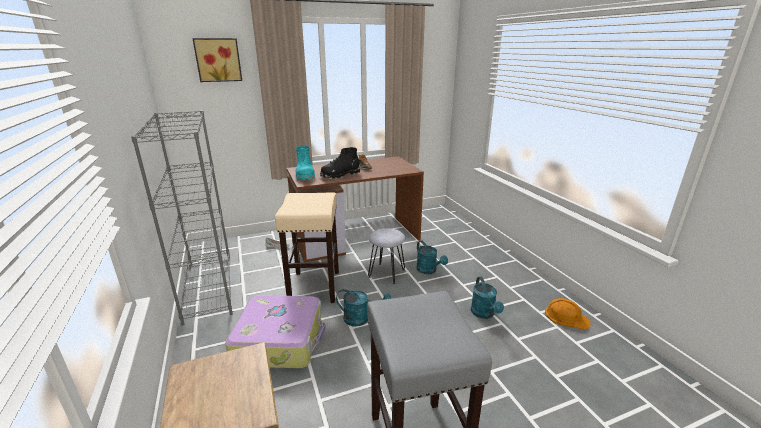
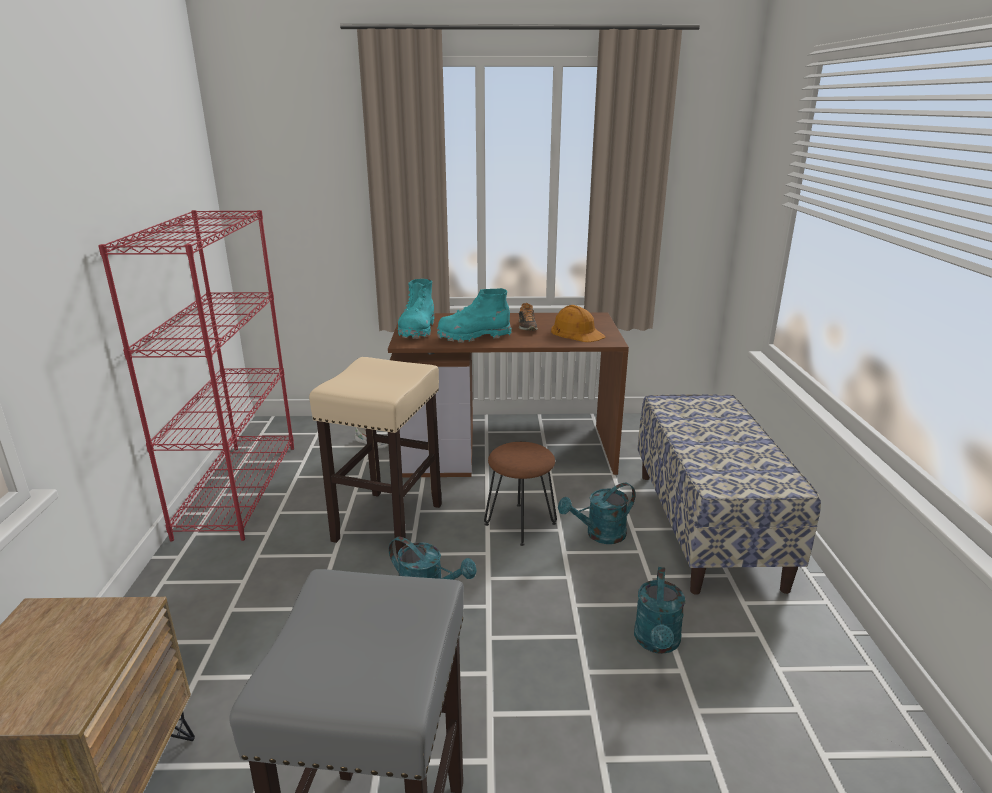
camera: 20 degrees right, 0 degrees up
grey bookcase [131,111,233,326] -> red bookcase [98,210,294,542]
picture [192,38,242,82] -> none
suitcase [225,295,326,368] -> none
black boot [320,147,360,179] -> turquoise boot [437,288,512,342]
grey stool [368,228,405,284] -> brown stool [484,442,557,546]
turquoise watering can [417,241,448,274] -> turquoise watering can turned 75 degrees clockwise [558,483,635,544]
orange hard hat [545,298,591,330] -> orange hard hat moved to [551,305,605,342]
none -> bench [638,394,821,595]

